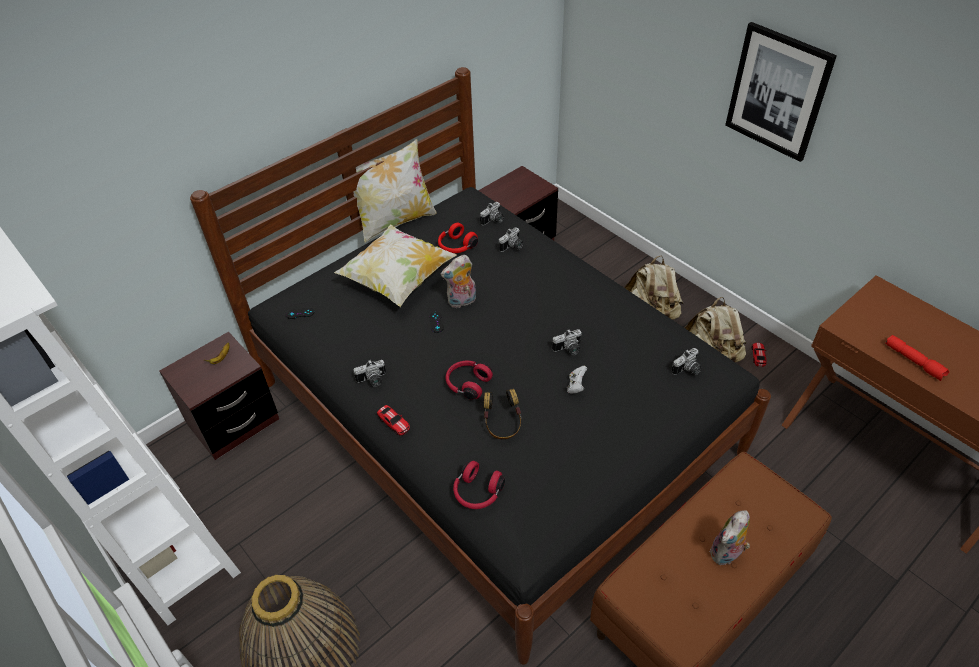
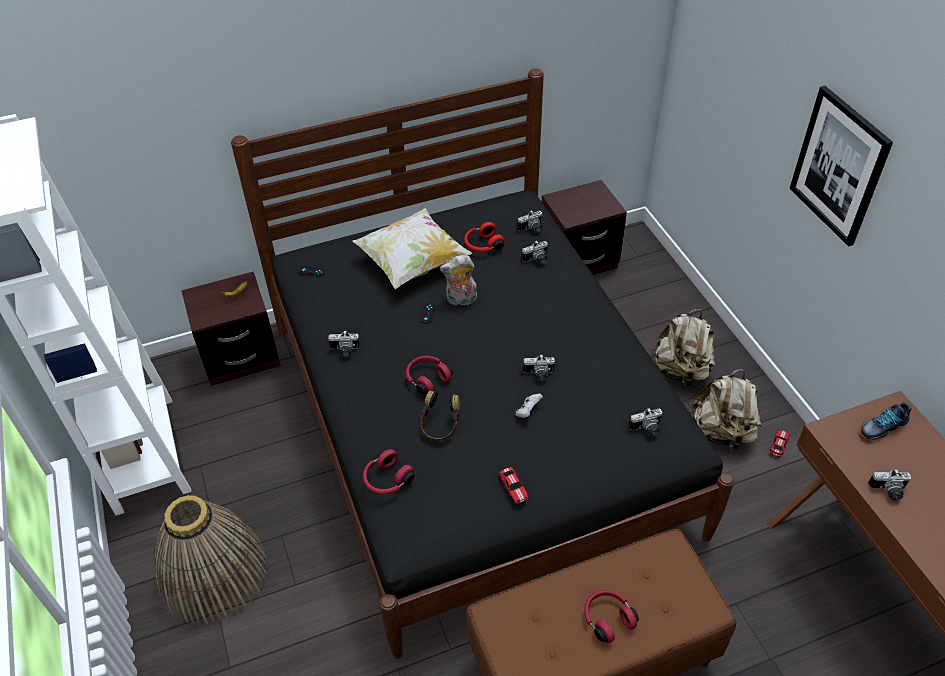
camera: 20 degrees right, 0 degrees up
pillow [354,139,437,242] -> none
toy car [377,405,410,436] -> toy car moved to [499,467,528,504]
plush toy [709,510,750,565] -> red headphones [584,590,639,643]
red flashlight [885,335,949,381] -> camera [868,469,911,500]
none -> shoe [861,402,912,440]

